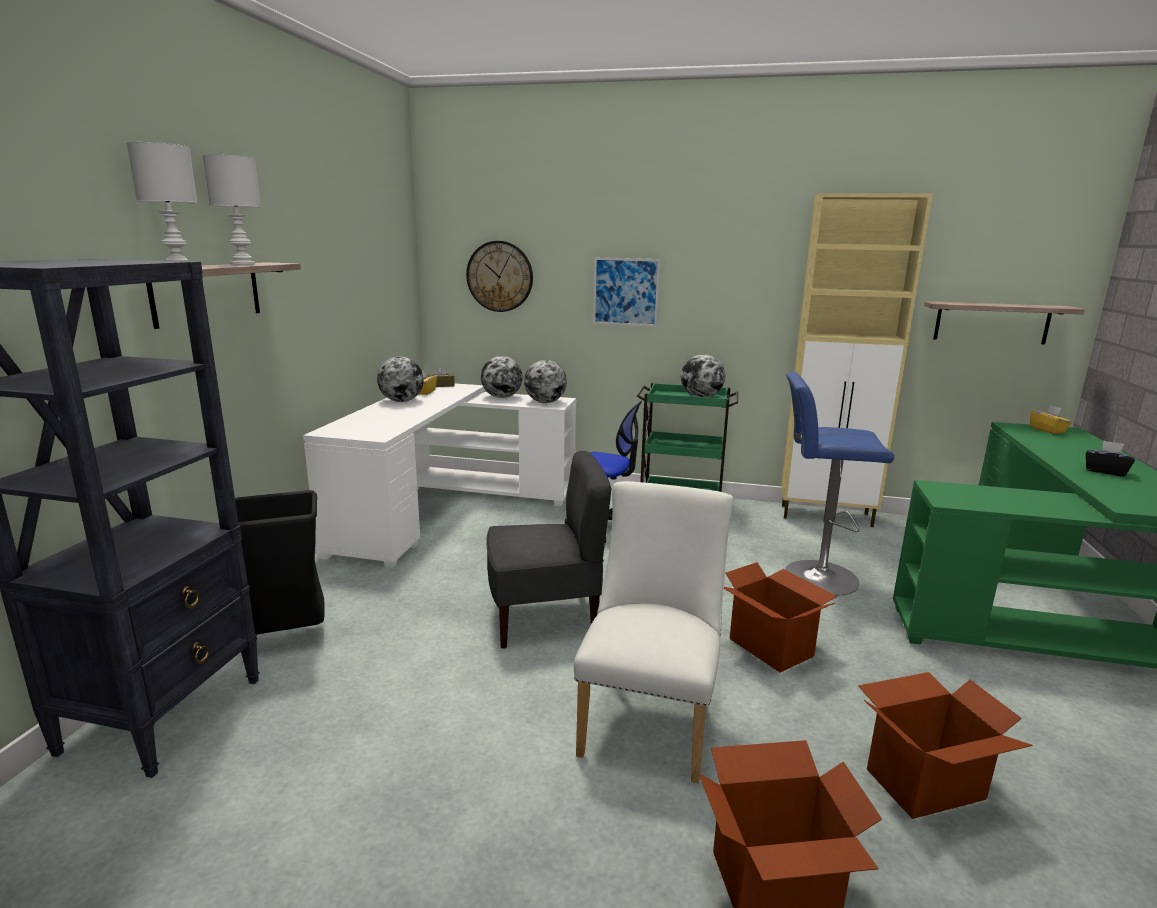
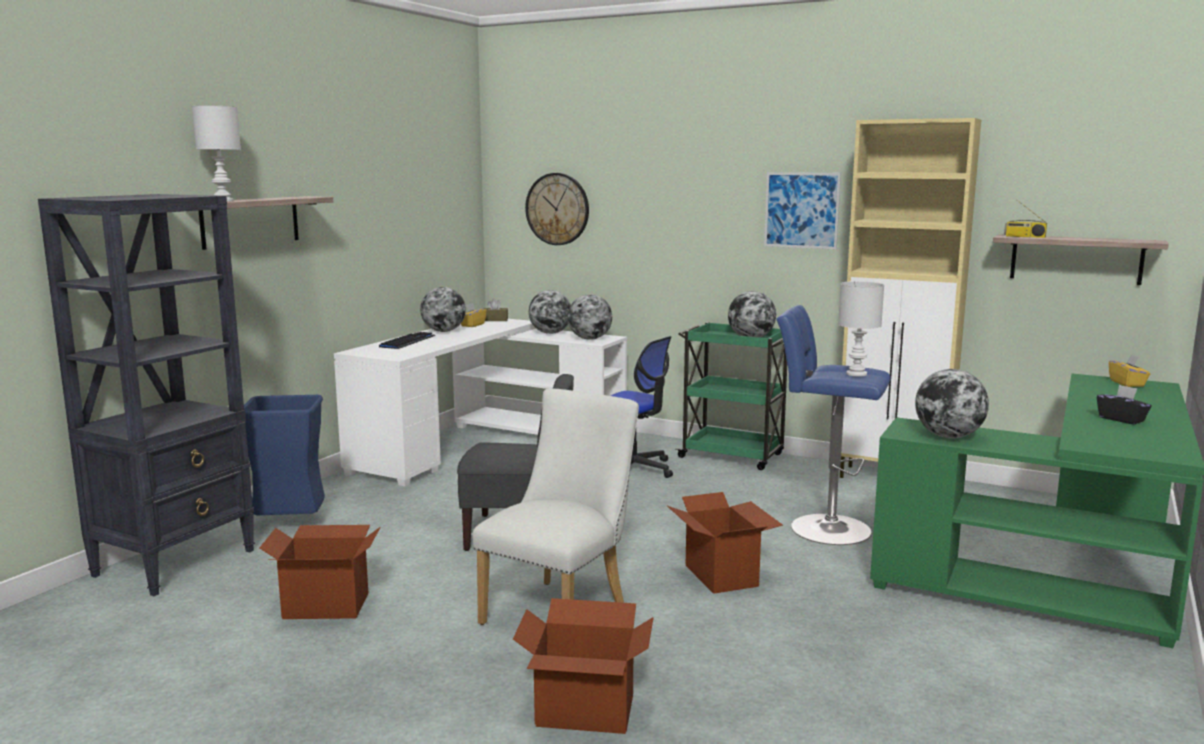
camera: 15 degrees right, 5 degrees down
white table lamp [202,154,261,265] -> white table lamp moved to [838,281,884,377]
black trash can [235,490,325,635] -> blue trash can [244,395,325,515]
picture [593,258,660,327] -> picture moved to [764,172,841,249]
cardboard box [858,672,1033,819] -> cardboard box moved to [259,525,381,619]
none -> keyboard [379,332,436,349]
none -> globe [915,369,989,438]
none -> radio [1004,199,1047,238]

